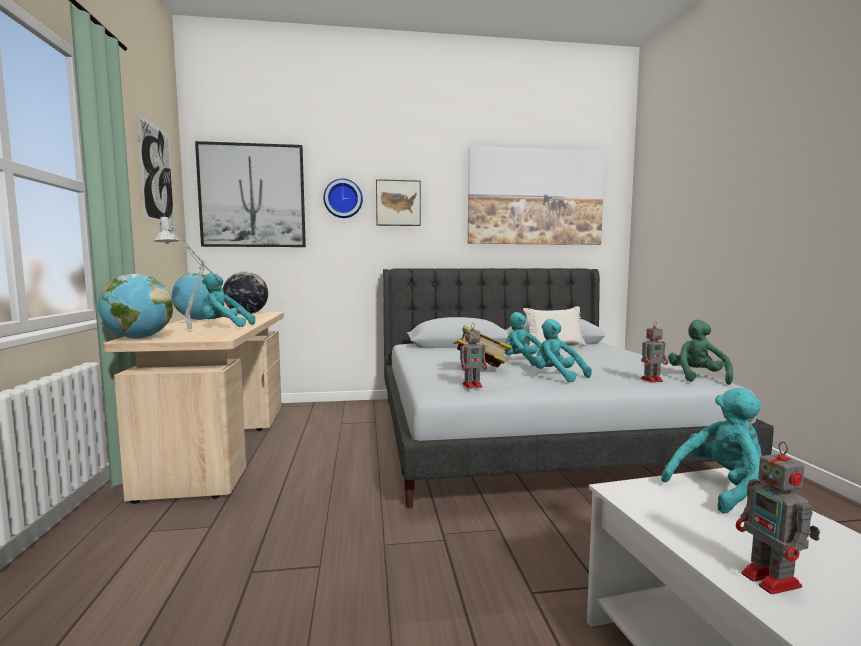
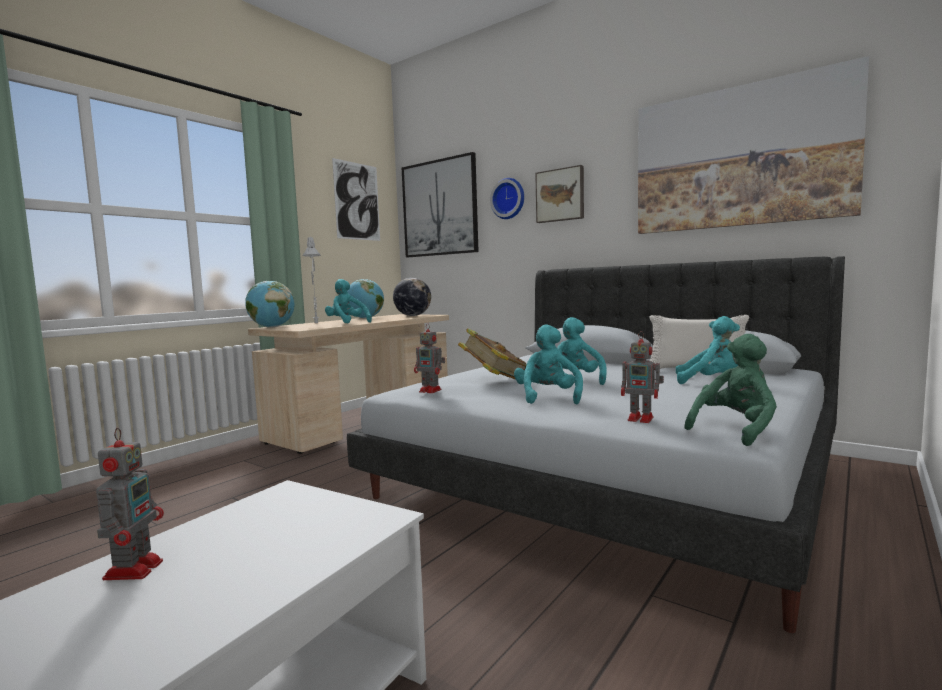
camera: 45 degrees right, 0 degrees up
turquoise plush toy [661,387,762,514] -> turquoise plush toy moved to [676,316,740,384]
toy robot [736,442,820,594] -> toy robot turned 150 degrees clockwise [96,428,164,580]

